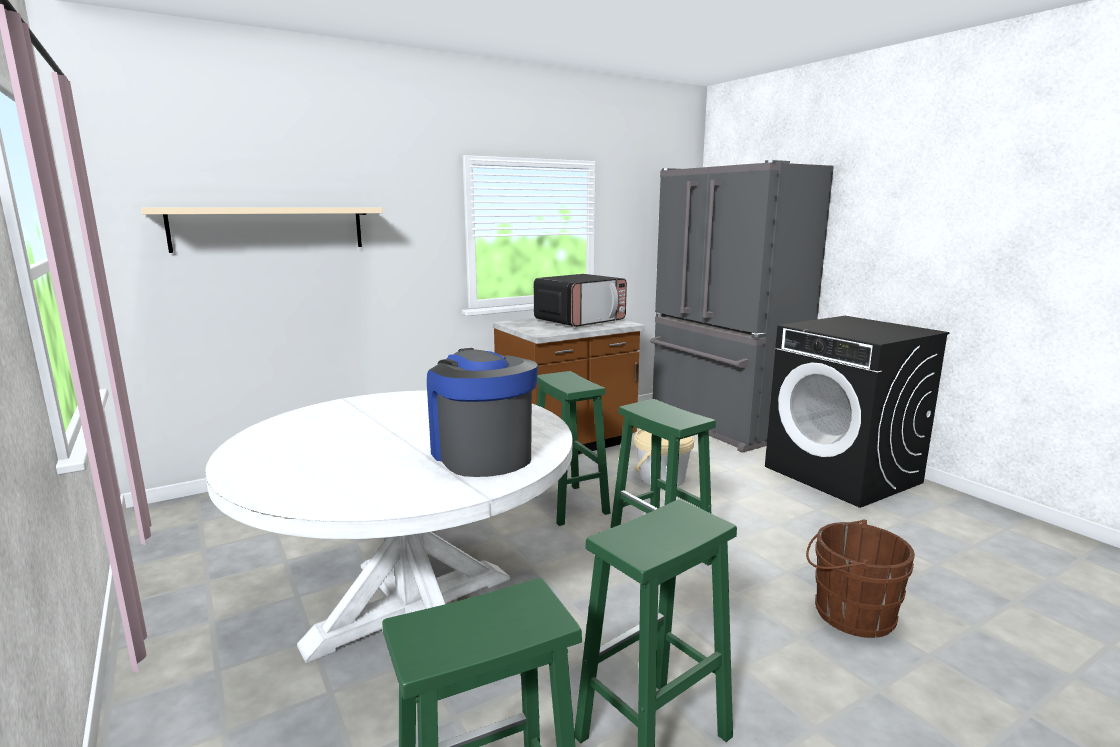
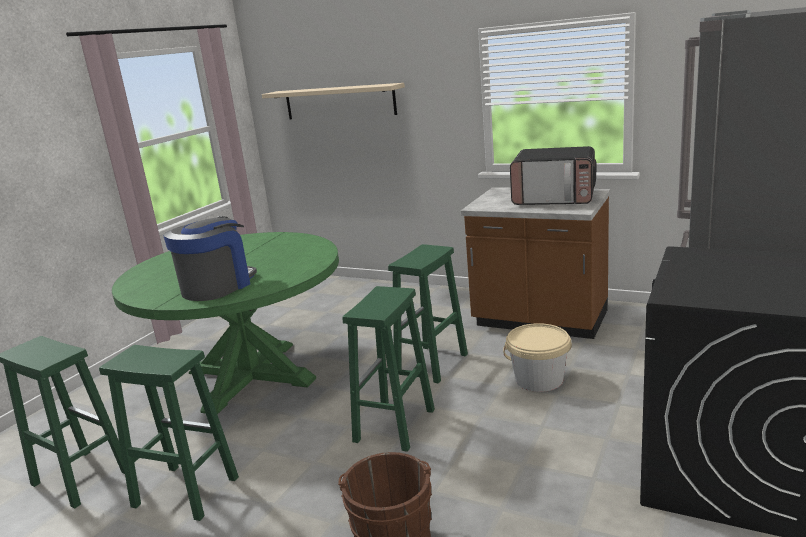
camera: 60 degrees right, 5 degrees up
white dining table [205,390,572,664] -> green dining table [112,232,339,414]

